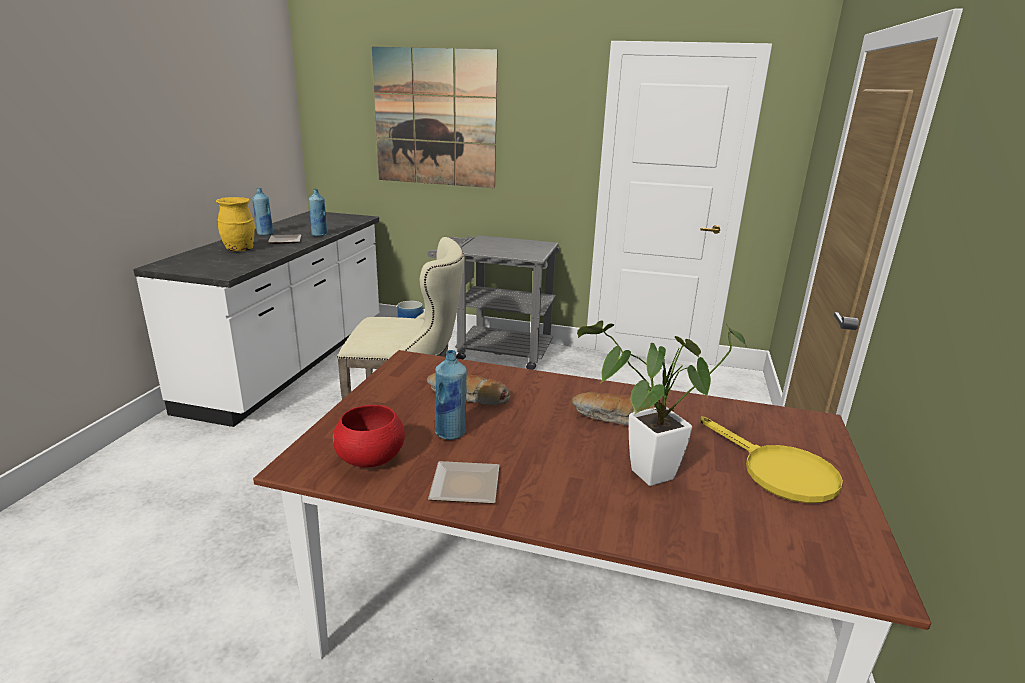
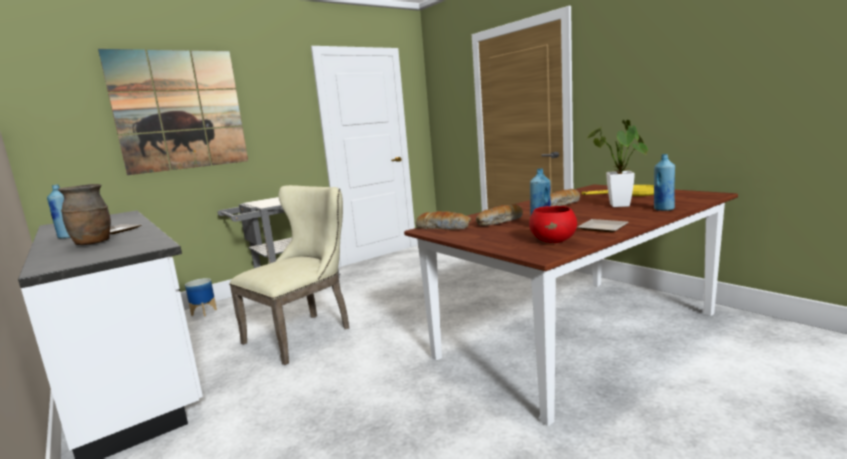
camera: 50 degrees left, 10 degrees down
yellow vase [216,197,255,251] -> brown vase [58,184,111,245]
blue bottle [308,189,327,236] -> blue bottle moved to [654,154,675,211]
none -> bread [416,211,471,230]

